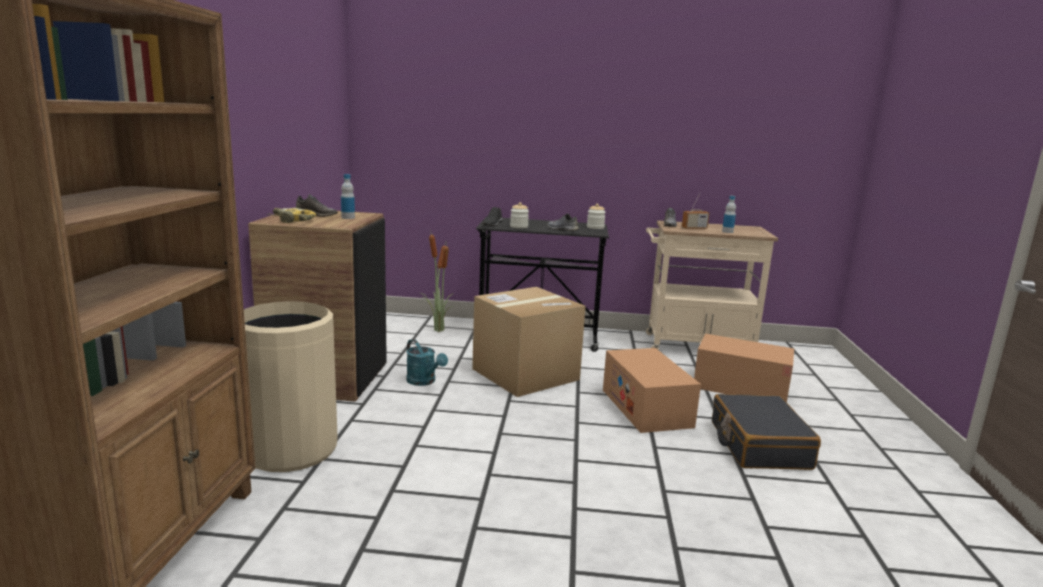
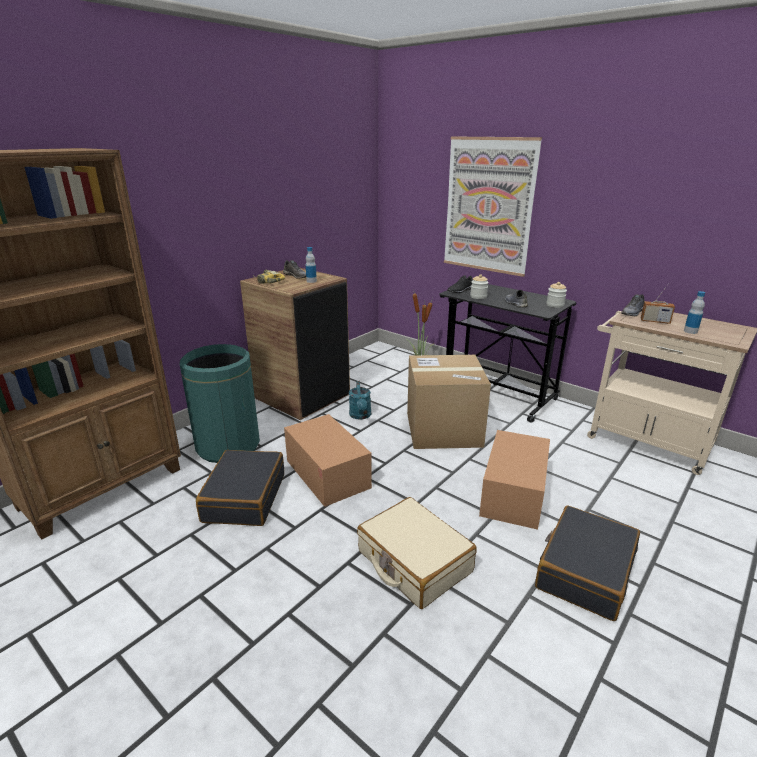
camera: 35 degrees right, 10 degrees up
beige trash can [244,301,338,472] -> green trash can [180,344,260,463]
cardboard box [694,334,794,402] -> cardboard box moved to [284,414,372,507]
none -> black suitcase [196,450,284,526]
none -> beige suitcase [357,497,477,609]
none -> picture [444,136,542,277]

